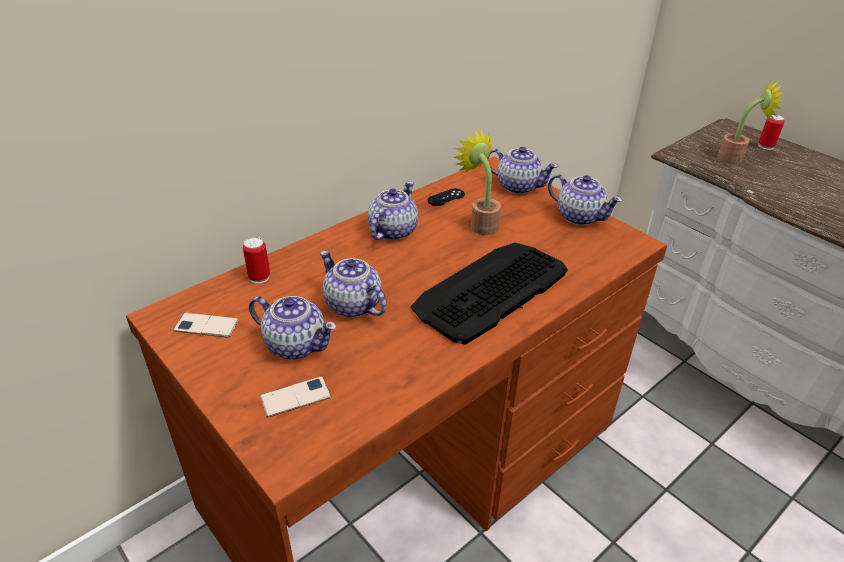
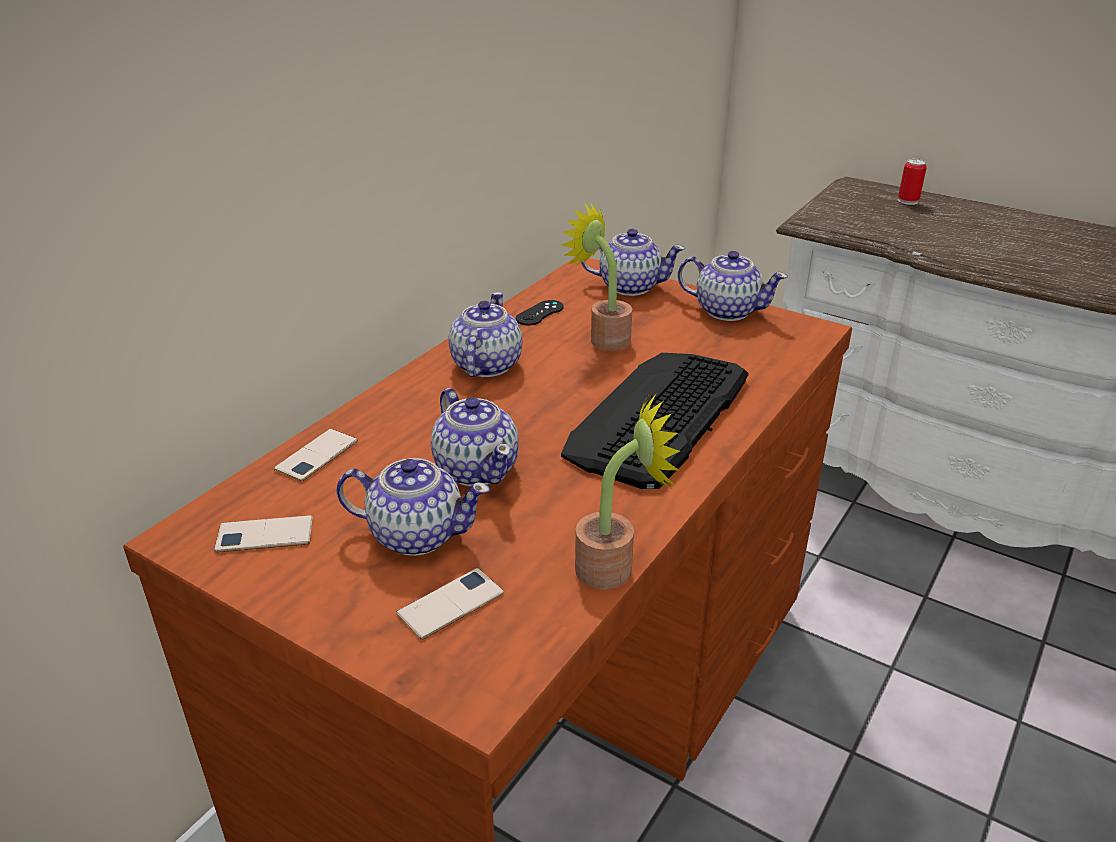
camera: 15 degrees left, 5 degrees down
can [243,237,270,284] -> phone [274,429,358,482]
teapot [320,251,387,318] -> teapot turned 150 degrees counterclockwise [431,388,518,486]
potted plant [717,80,783,164] -> potted plant moved to [575,393,680,590]

